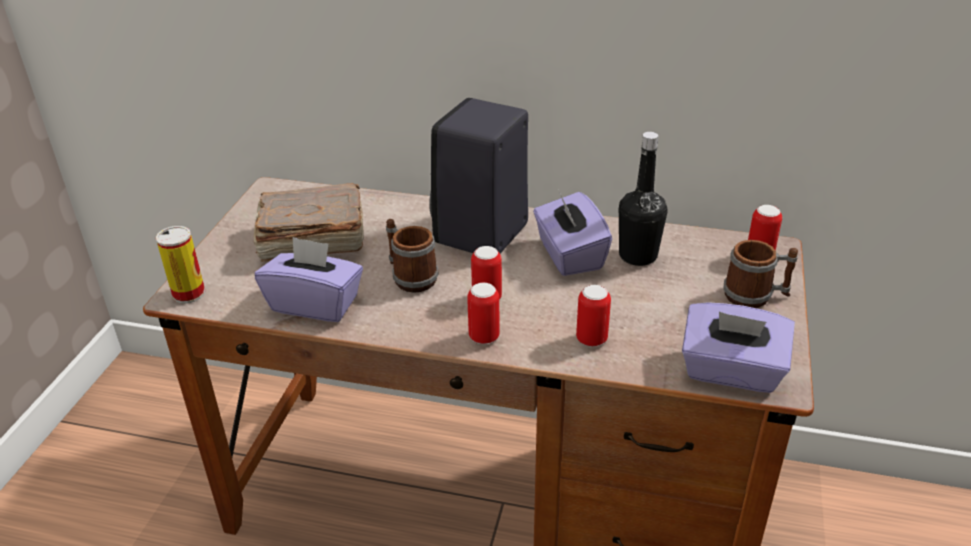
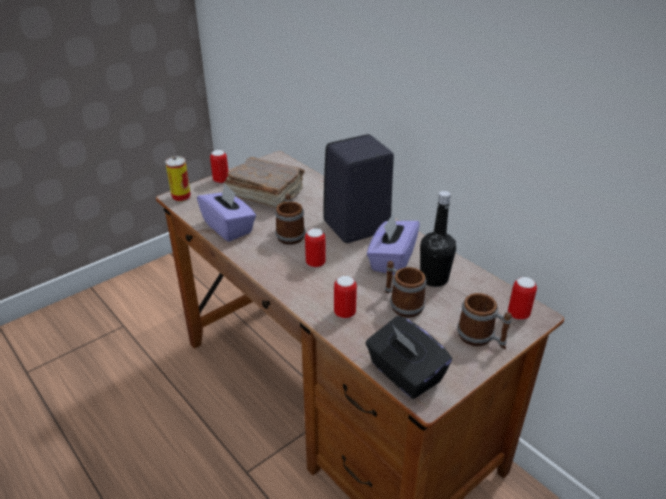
camera: 35 degrees right, 0 degrees up
can [467,283,500,345] -> can moved to [210,150,228,183]
purple tissue box [682,302,795,393] -> black tissue box [365,316,452,399]
none -> mug [385,261,427,318]

